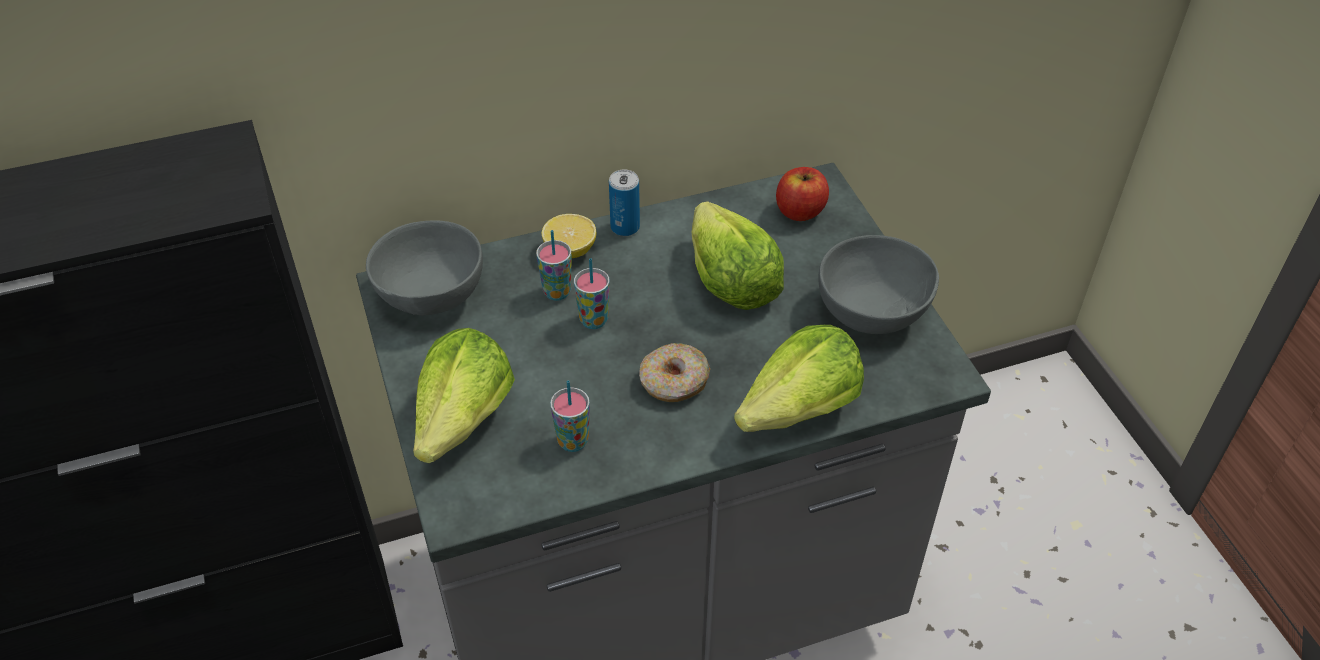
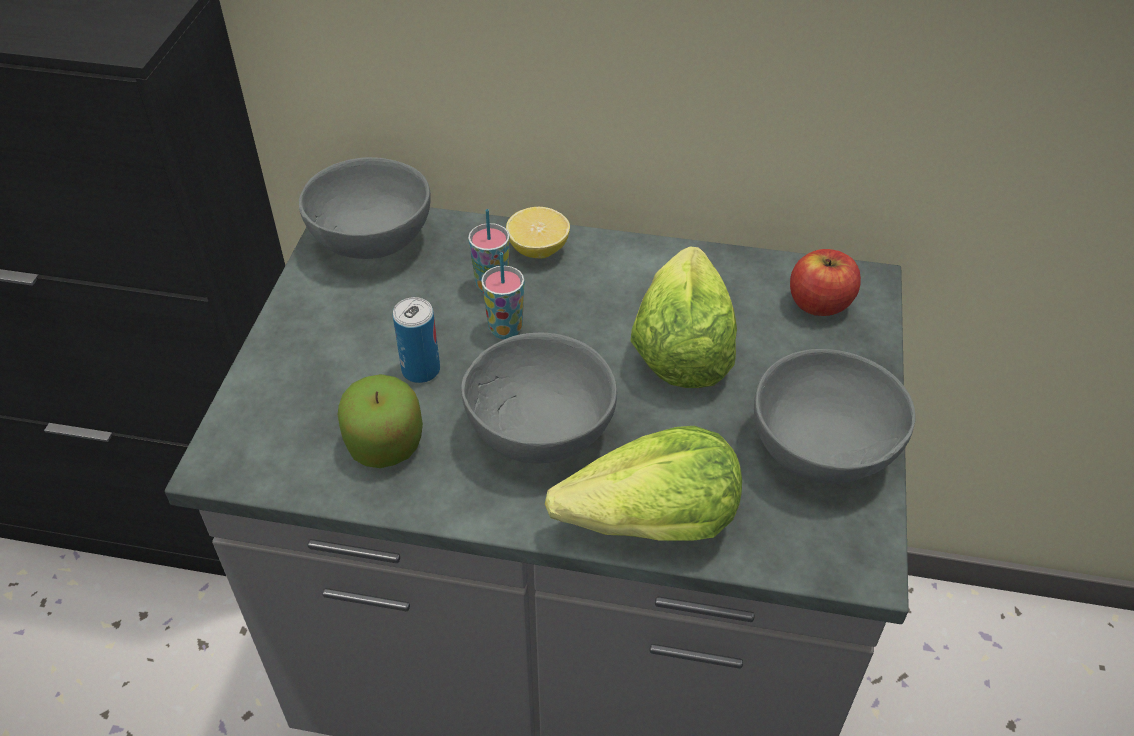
camera: 30 degrees right, 0 degrees up
lettuce [413,328,515,463] -> none
cup [550,380,590,452] -> apple [338,374,423,468]
can [609,169,640,236] -> can moved to [393,297,440,383]
donut [639,343,710,402] -> grey bowl [461,333,617,463]

